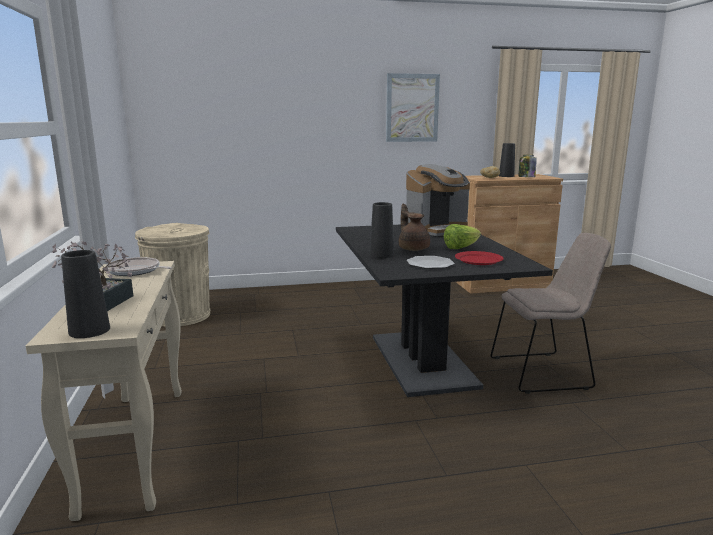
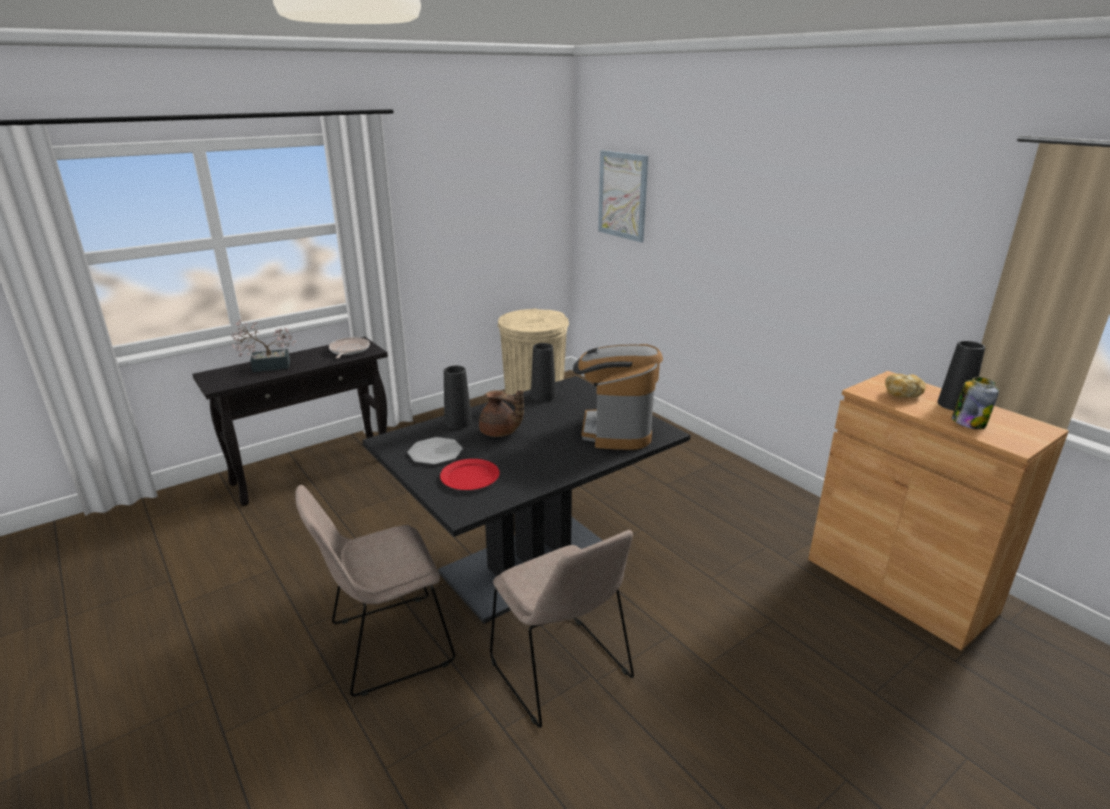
camera: 65 degrees right, 10 degrees up
beige console table [26,261,182,521] -> black console table [192,337,388,506]
black vase [61,250,110,338] -> black vase moved to [531,343,556,402]
picture [386,73,440,142] -> picture moved to [598,150,648,242]
brown teapot [399,203,430,251] -> brown teapot turned 75 degrees clockwise [479,390,524,437]
coffee machine [406,164,470,236] -> coffee machine turned 60 degrees clockwise [573,344,663,450]
lettuce [444,224,481,249] -> none
none -> beige chair [295,485,455,696]

